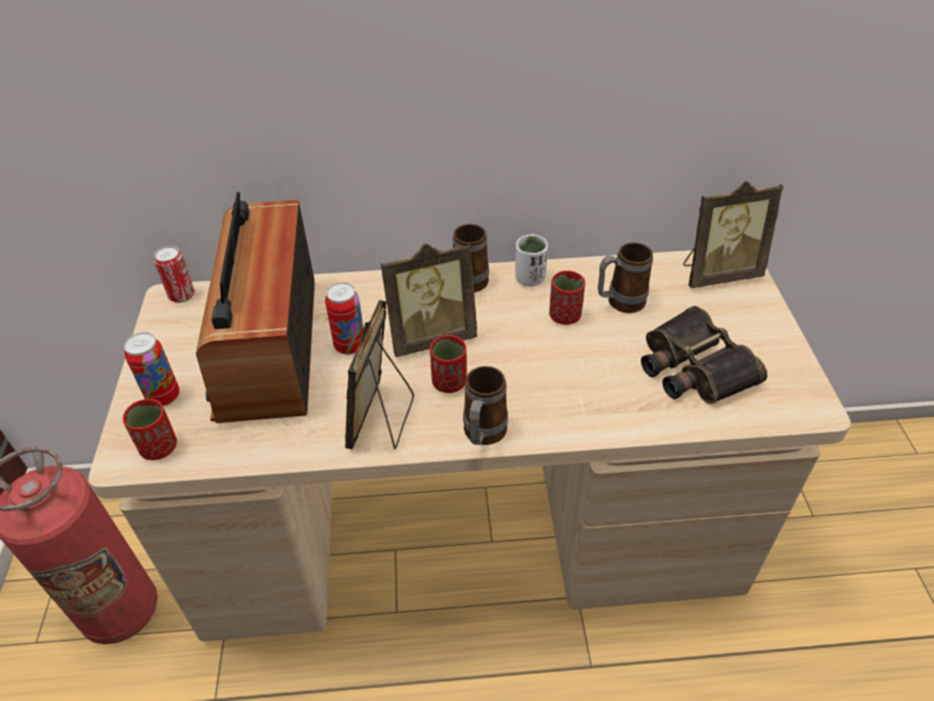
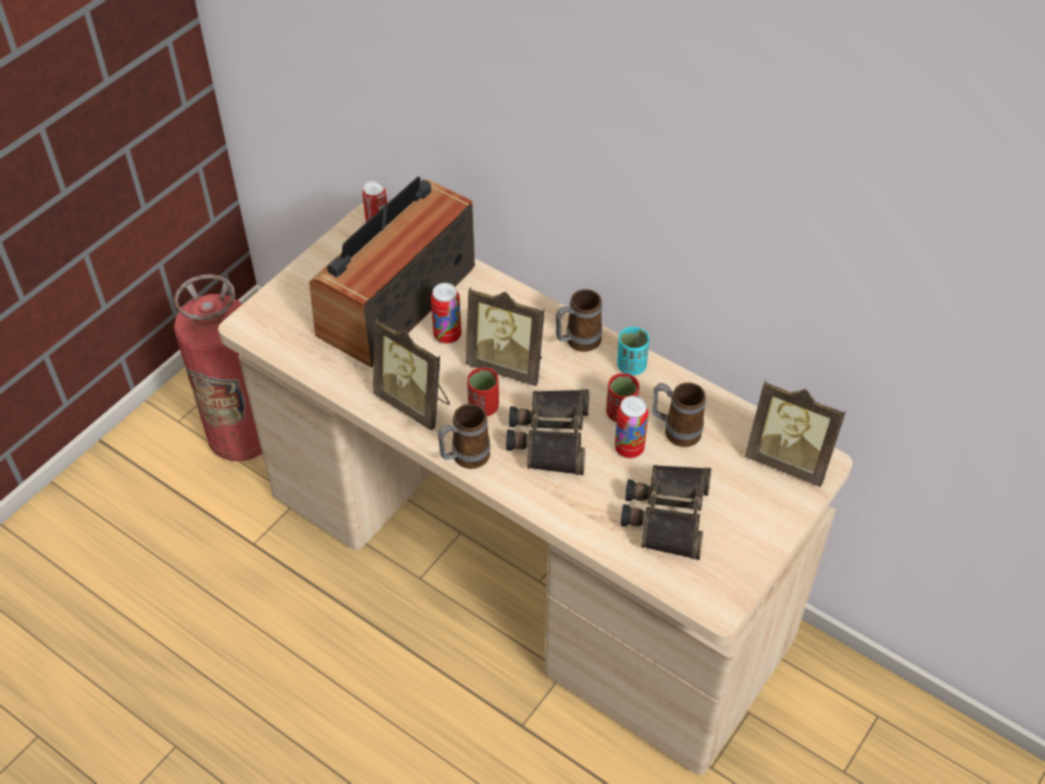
camera: 40 degrees right, 5 degrees up
red cup [123,399,177,460] -> none
can [124,332,180,406] -> can moved to [615,396,649,458]
picture frame [345,300,414,449] -> picture frame turned 105 degrees counterclockwise [373,318,450,431]
white cup [515,234,548,286] -> turquoise cup [617,327,649,375]
none -> binoculars [506,389,589,475]

